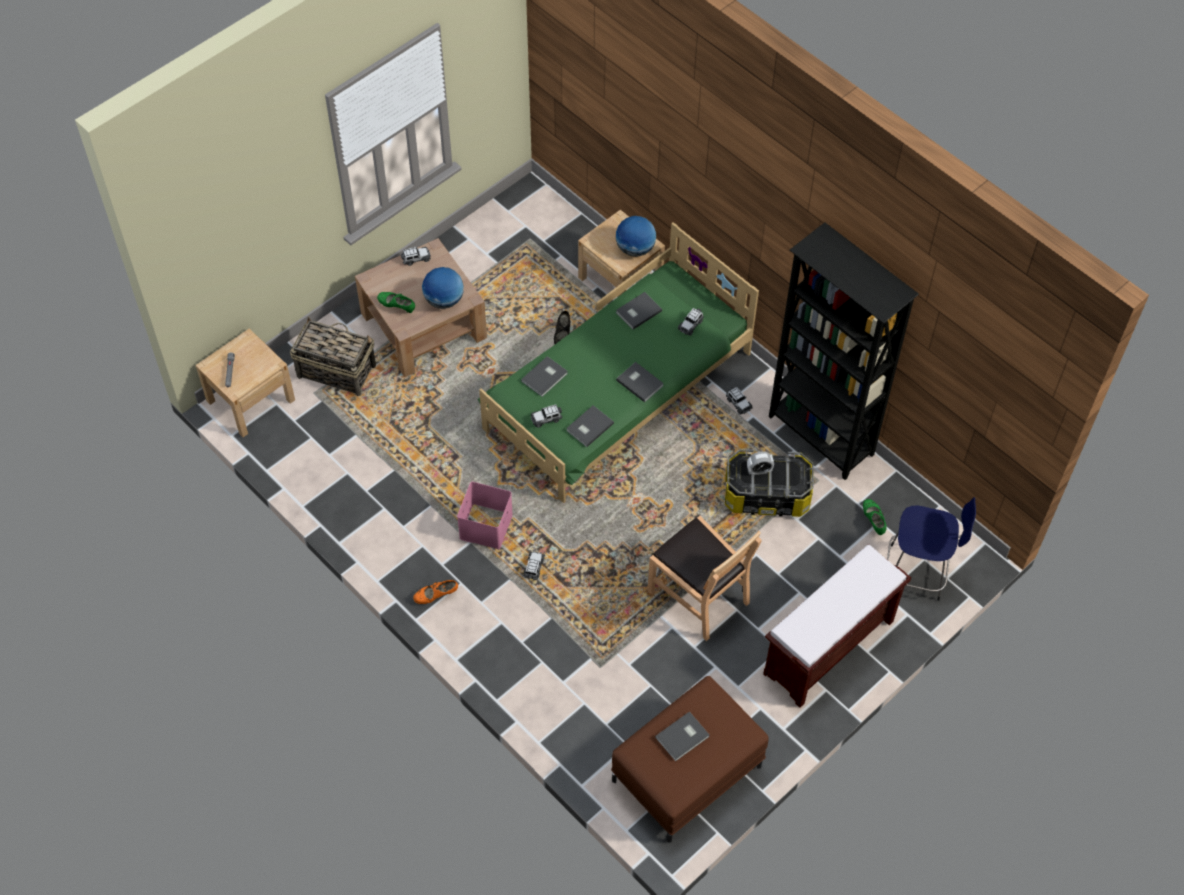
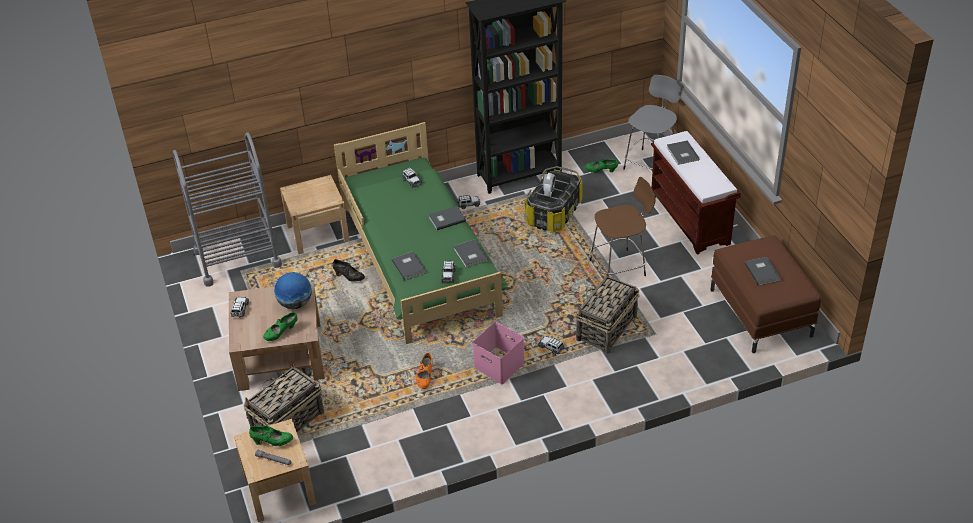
camera: 65 degrees left, 15 degrees down
orange shoe [413,580,458,604] -> orange shoe moved to [416,353,433,389]
globe [616,216,656,257] -> none
grey book [616,292,662,330] -> grey book moved to [667,140,699,165]
brown chair [647,516,762,641] -> brown stool [590,177,656,276]
blue stool [887,497,976,601] -> grey stool [623,75,682,170]
none -> grey cart [173,132,282,287]
none -> green shoe [249,426,293,446]
none -> basket [576,273,640,354]

